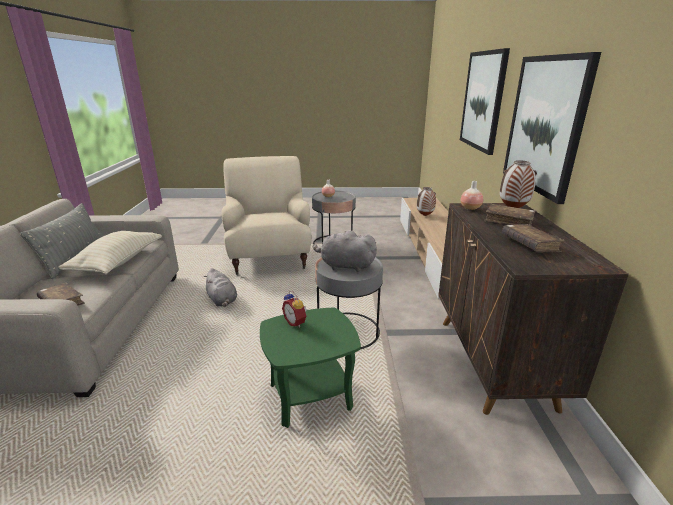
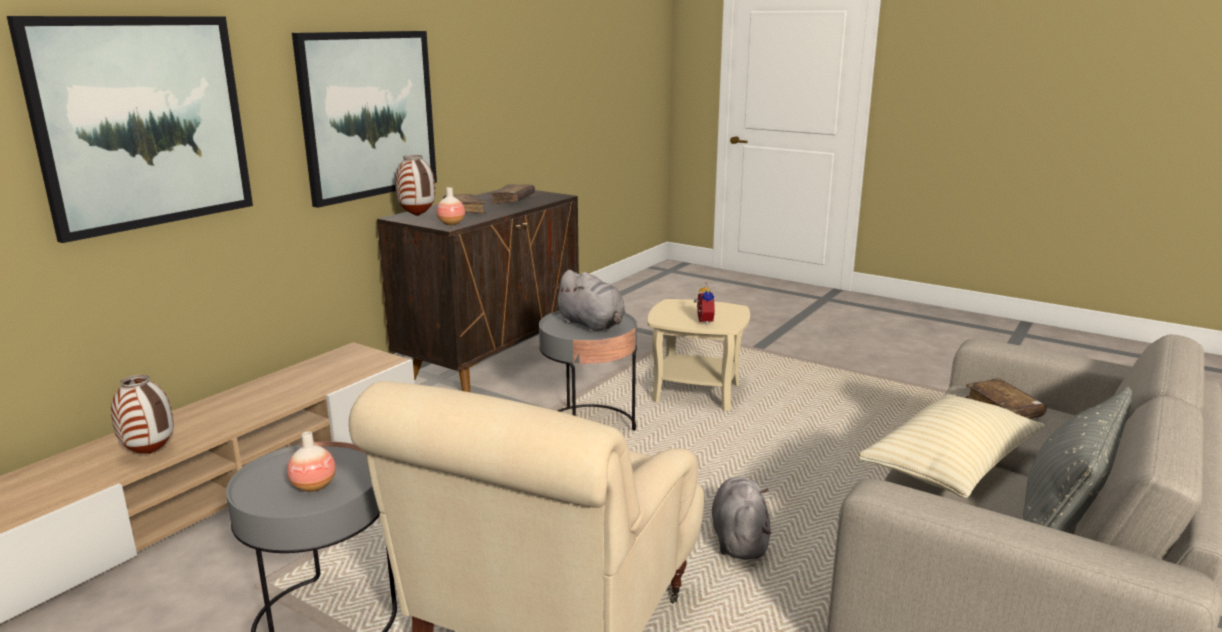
camera: 145 degrees left, 5 degrees down
green side table [260,308,361,428] -> beige side table [648,299,750,411]

